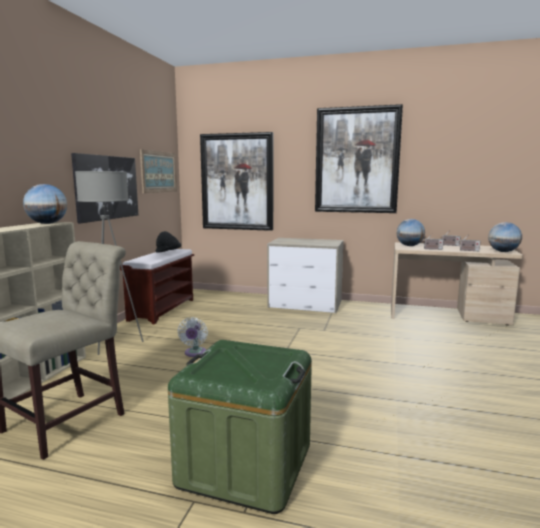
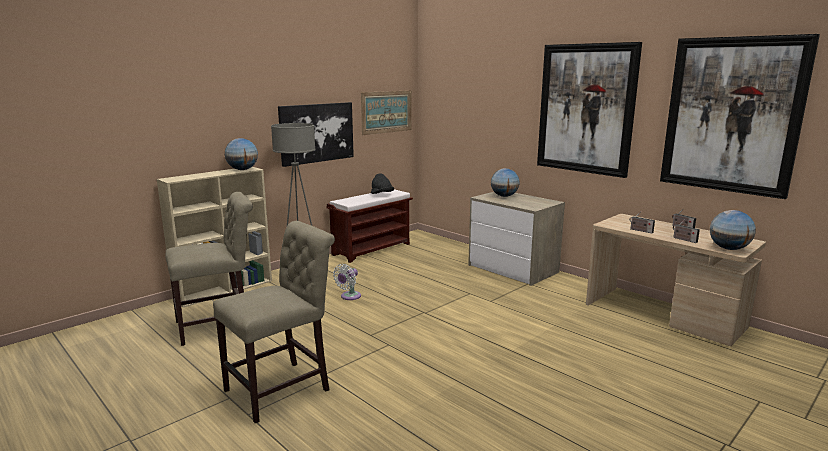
camera: 30 degrees right, 5 degrees up
green storage box [168,340,312,514] -> beige chair [213,221,335,423]
picture [200,132,273,231] -> picture moved to [660,34,820,199]
globe [396,219,425,246] -> globe moved to [491,168,520,197]

